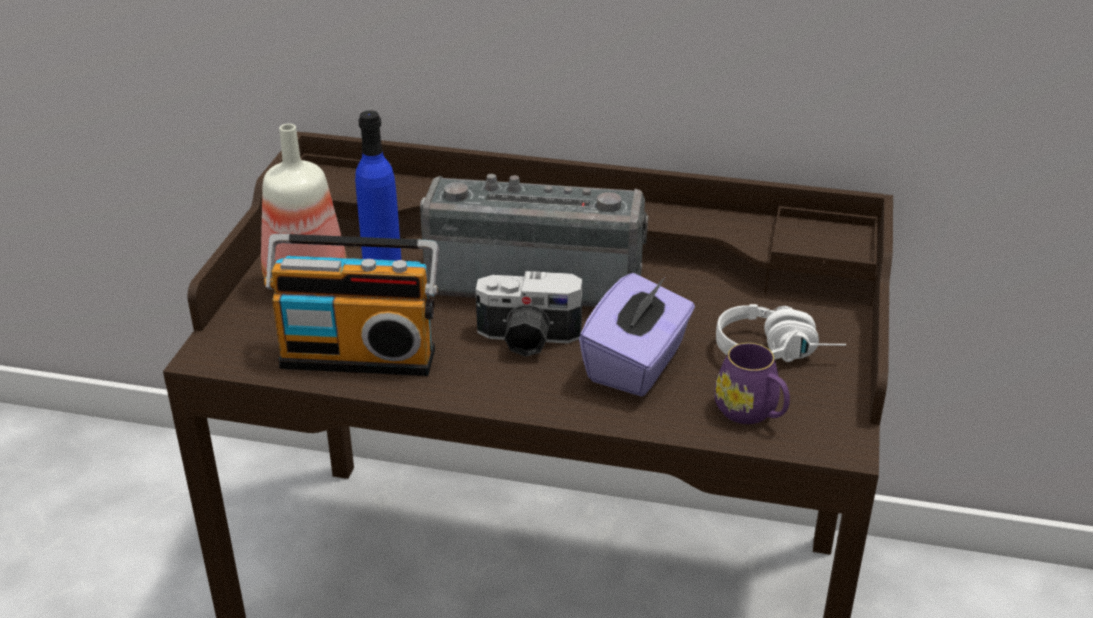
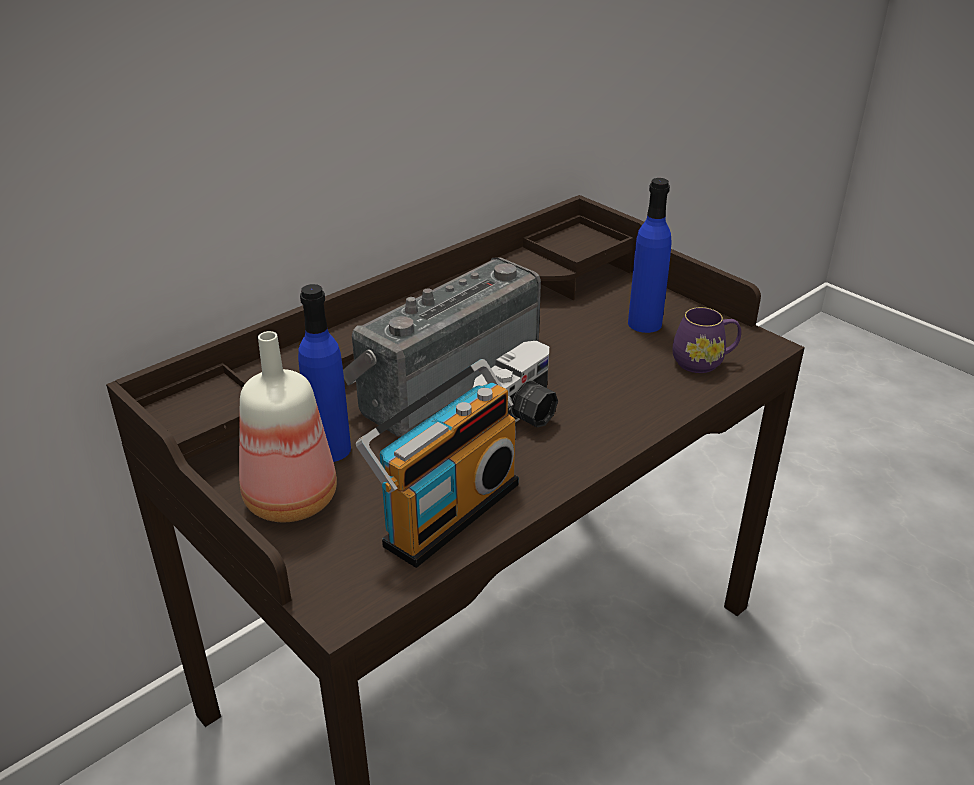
camera: 55 degrees left, 0 degrees up
purple tissue box [579,273,695,396] -> none
white headphones [716,304,846,362] -> blue bottle [628,178,672,333]

